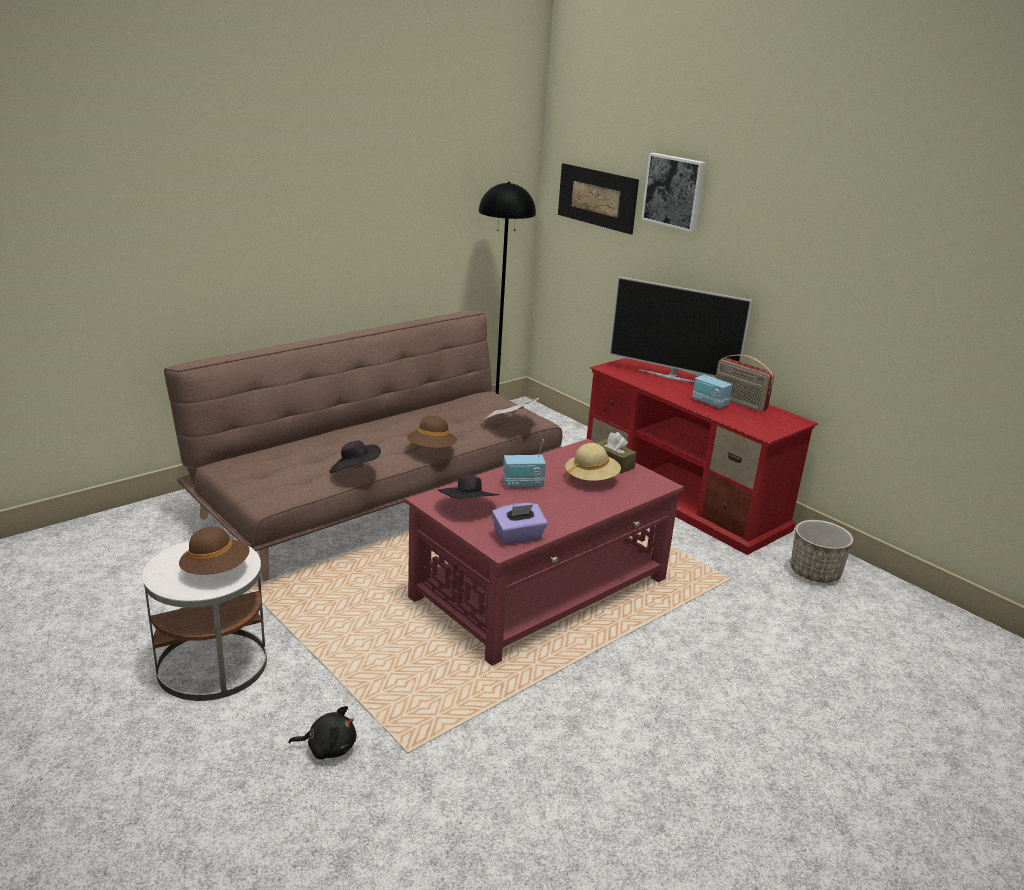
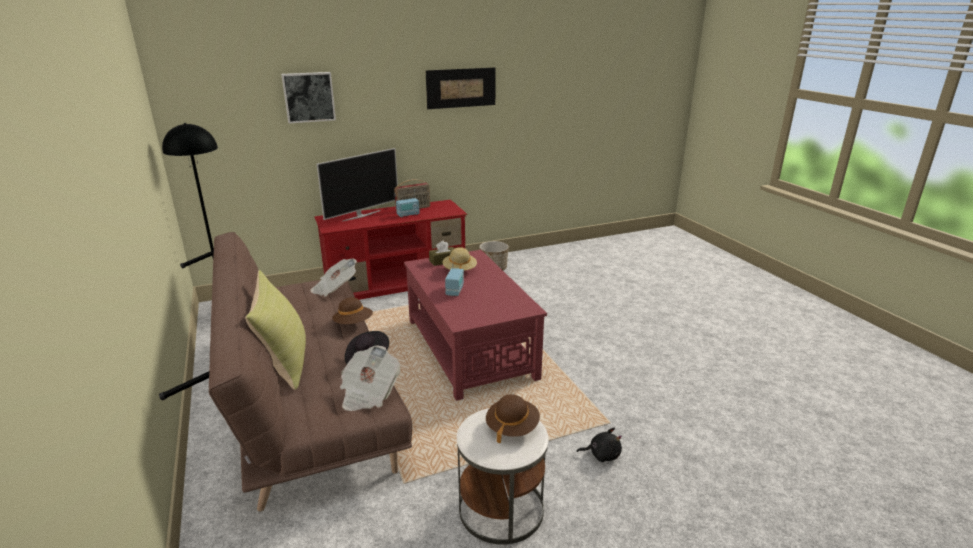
camera: 70 degrees left, 0 degrees up
black plush toy [288,706,357,760] -> black plush toy turned 75 degrees clockwise [577,428,622,462]
black hat [437,475,500,499] -> none
purple tissue box [492,503,548,544] -> none
picture [558,163,639,235] -> picture moved to [426,68,496,109]
none -> yellow pillow [245,270,306,390]
none -> newspaper [340,345,400,411]

